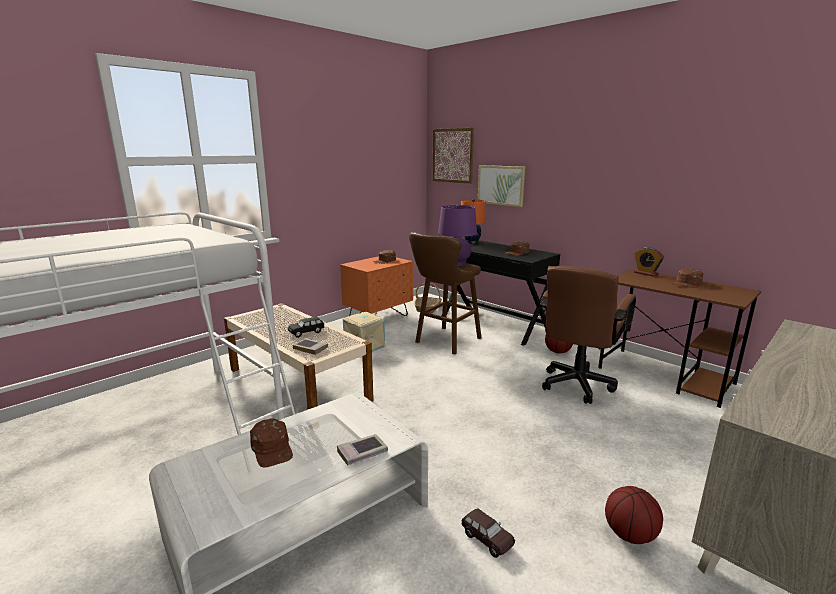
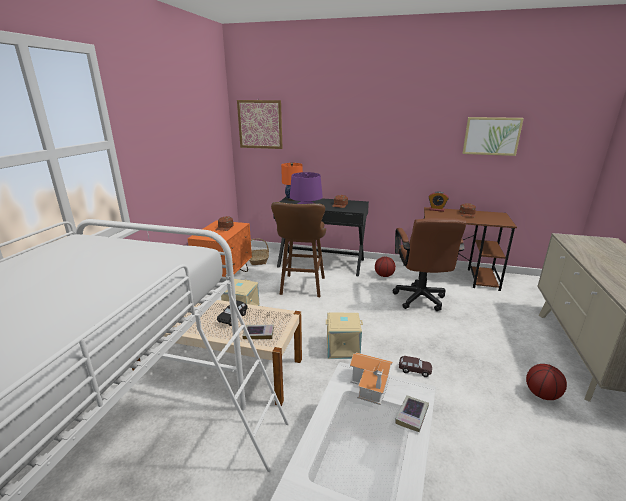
camera: 30 degrees left, 5 degrees up
brown cap [250,418,293,468] -> none
brown toy car [462,508,515,558] -> brown toy car moved to [399,356,432,377]
picture [478,165,525,207] -> picture moved to [462,117,524,156]
none -> beige storage box [326,313,363,359]
none -> toy house [350,352,393,405]

